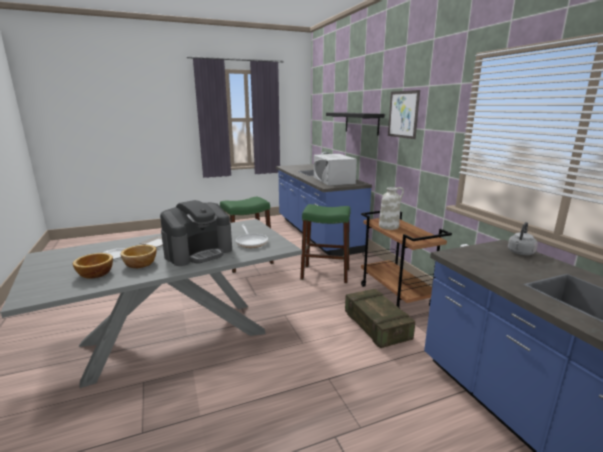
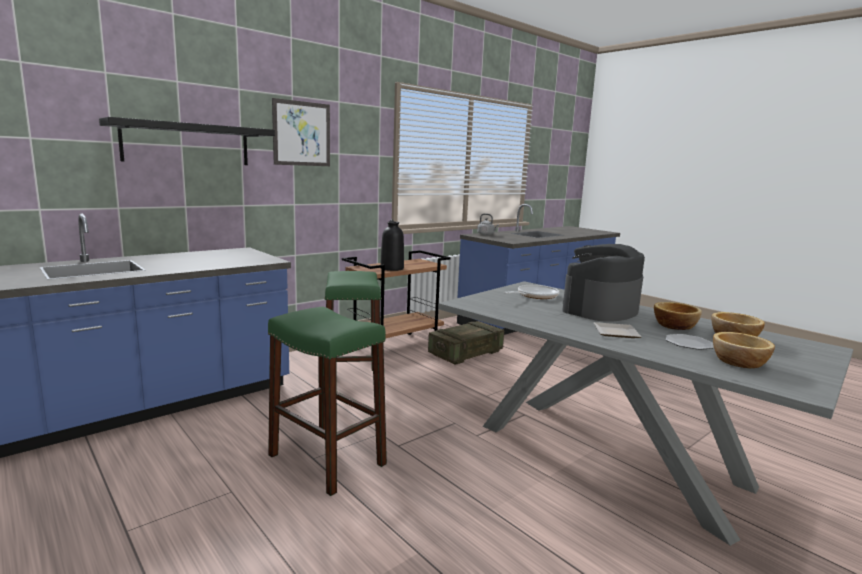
camera: 110 degrees left, 5 degrees down
coffee machine [160,200,232,266] -> coffee machine turned 75 degrees counterclockwise [562,244,645,322]
white microwave [314,154,357,186] -> none
white vase [379,187,404,230] -> black vase [380,219,404,271]
none -> bowl [713,332,775,368]

